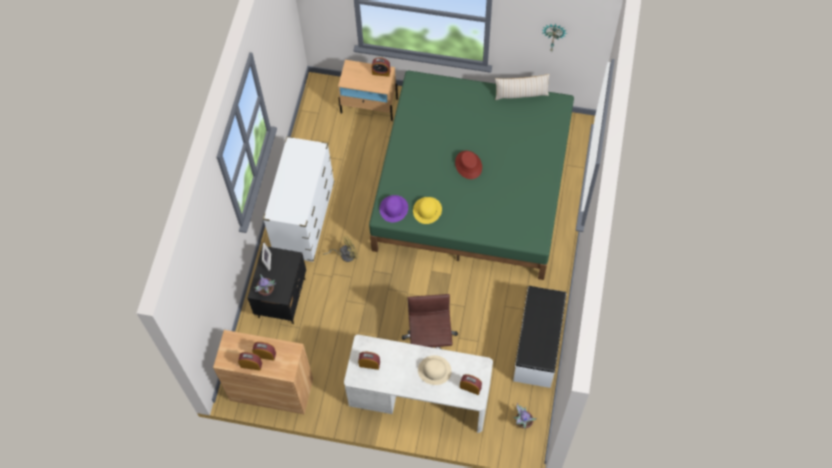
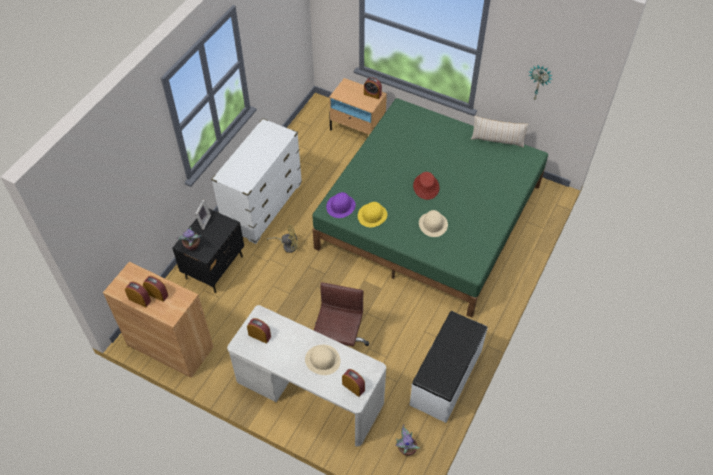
camera: 15 degrees right, 10 degrees down
none -> beige hat [419,210,448,237]

